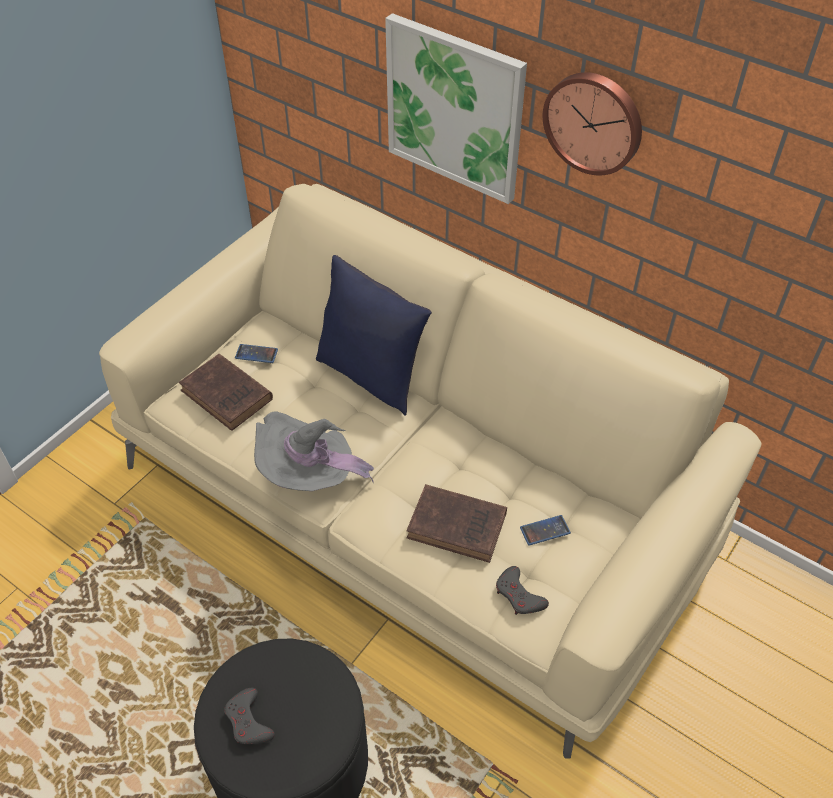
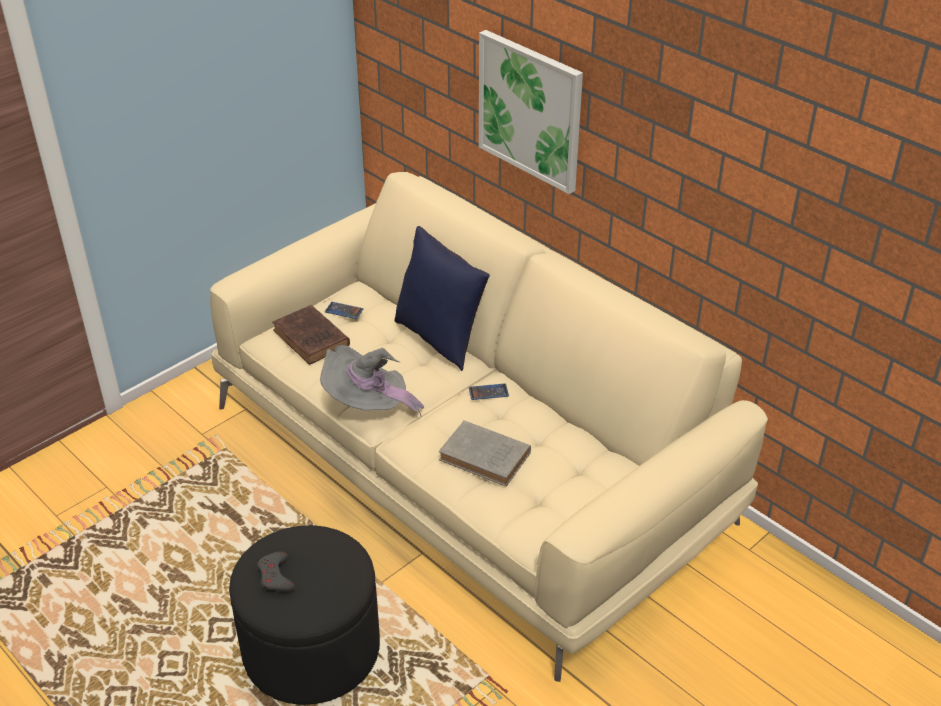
camera: 10 degrees right, 10 degrees down
brown book [407,484,507,563] -> grey book [439,420,531,487]
grey game controller [496,566,549,615] -> none
phone [520,515,571,546] -> phone moved to [469,383,509,400]
wall clock [543,72,642,175] -> none

